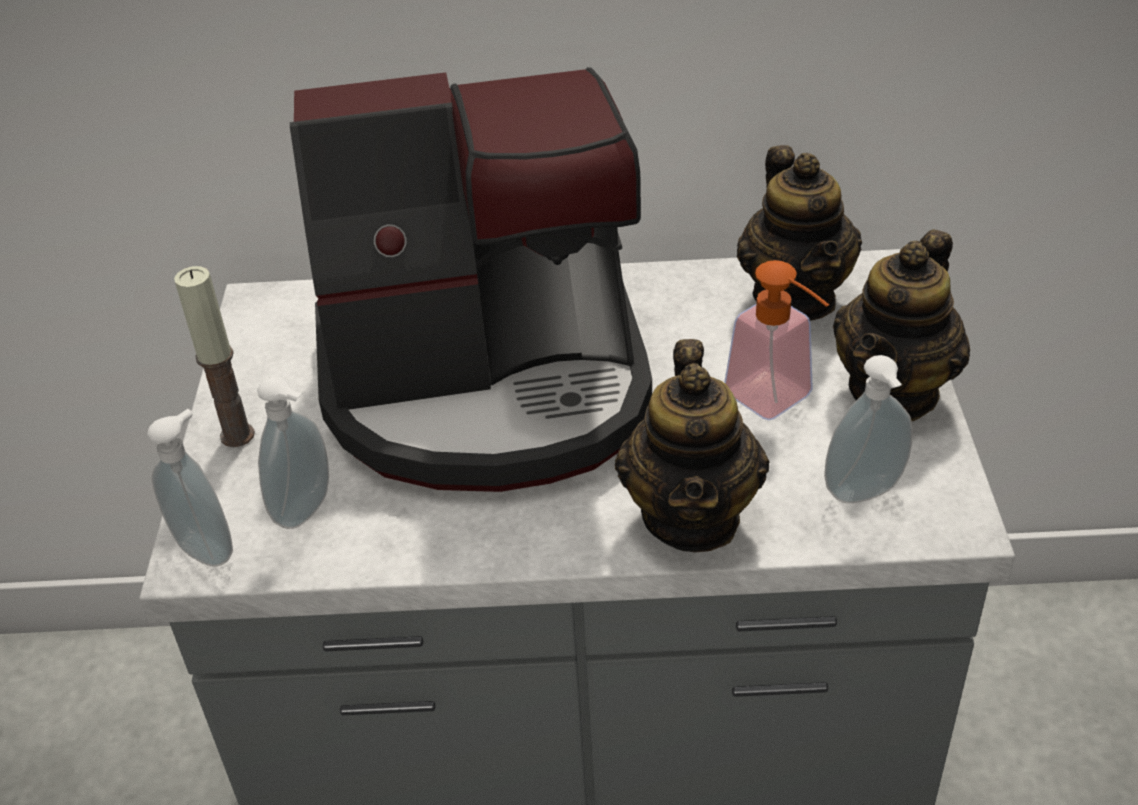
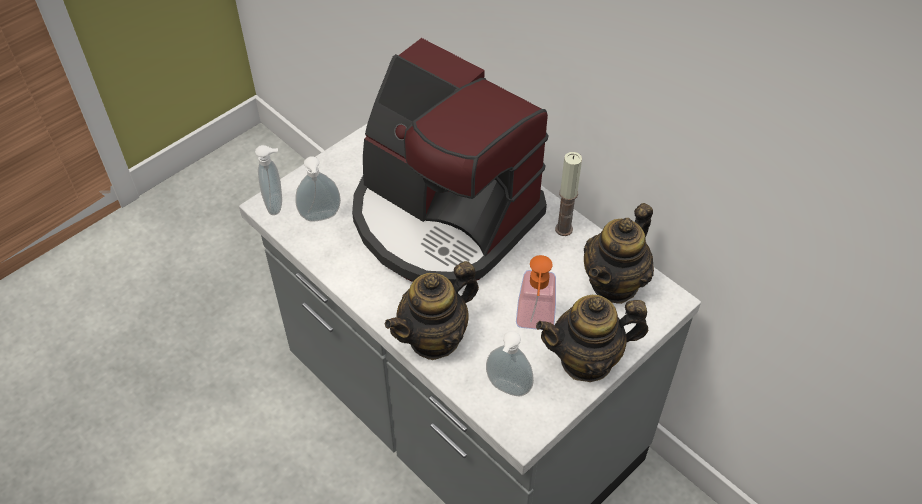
camera: 45 degrees right, 10 degrees up
candle [174,266,255,447] -> candle moved to [555,152,582,236]

